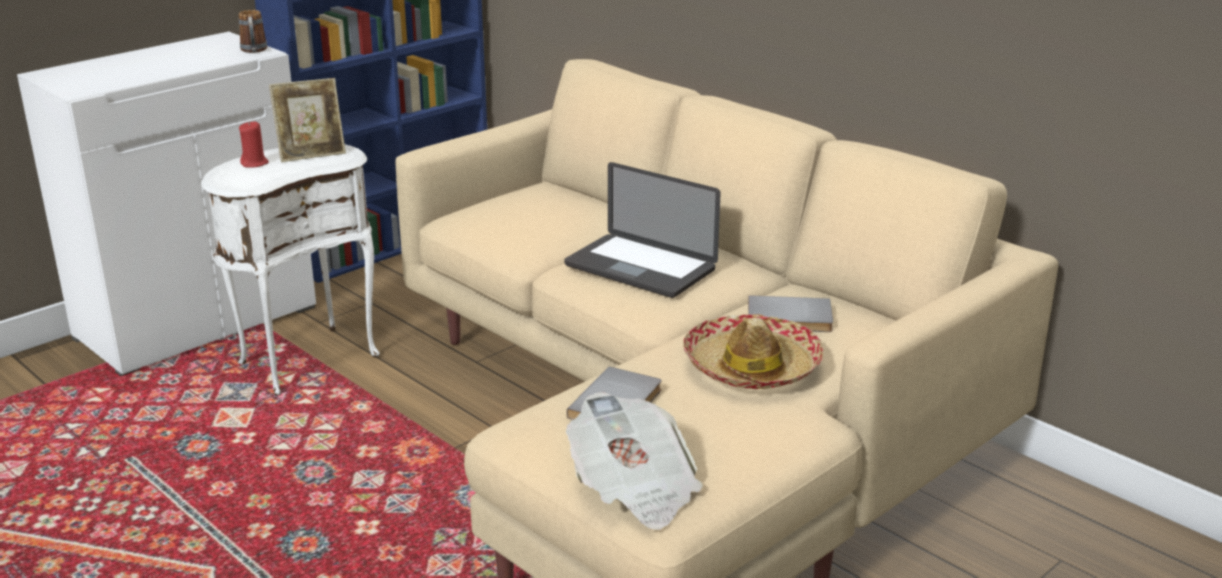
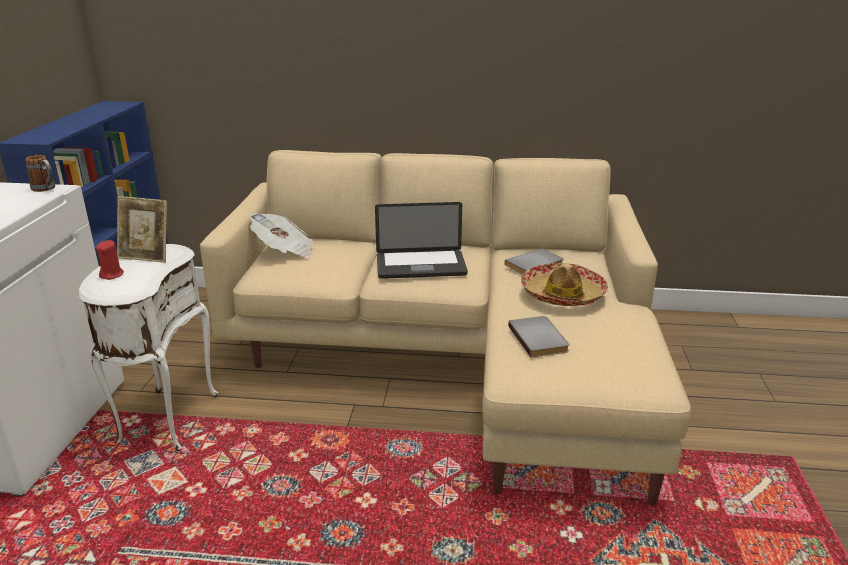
camera: 40 degrees left, 0 degrees up
picture frame [269,78,346,162] -> picture frame turned 75 degrees clockwise [117,196,167,263]
newspaper [566,392,703,530] -> newspaper moved to [250,213,313,258]

